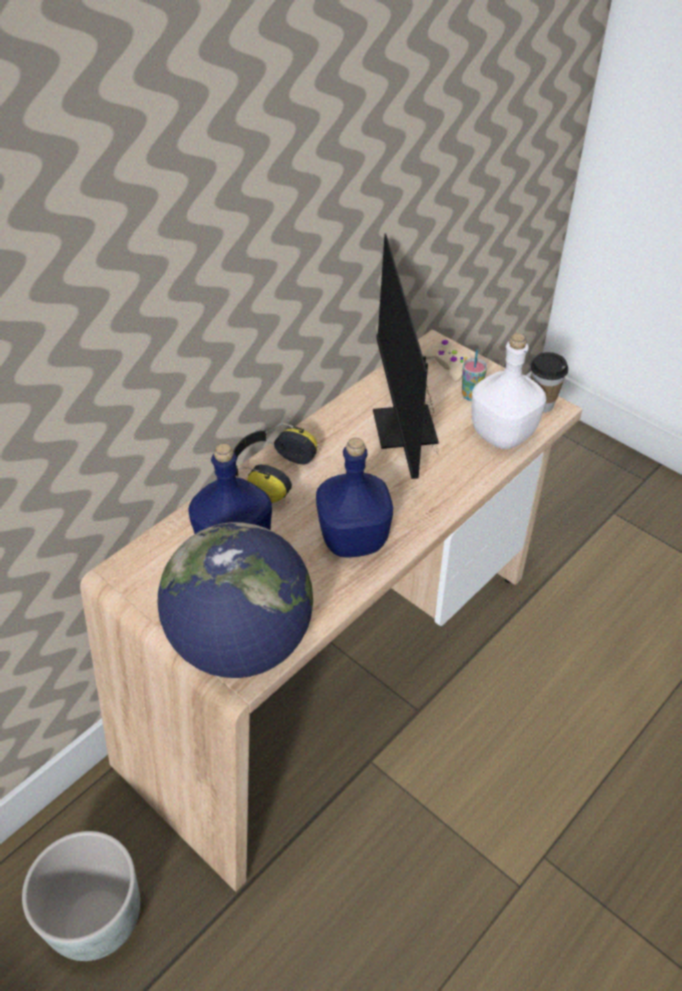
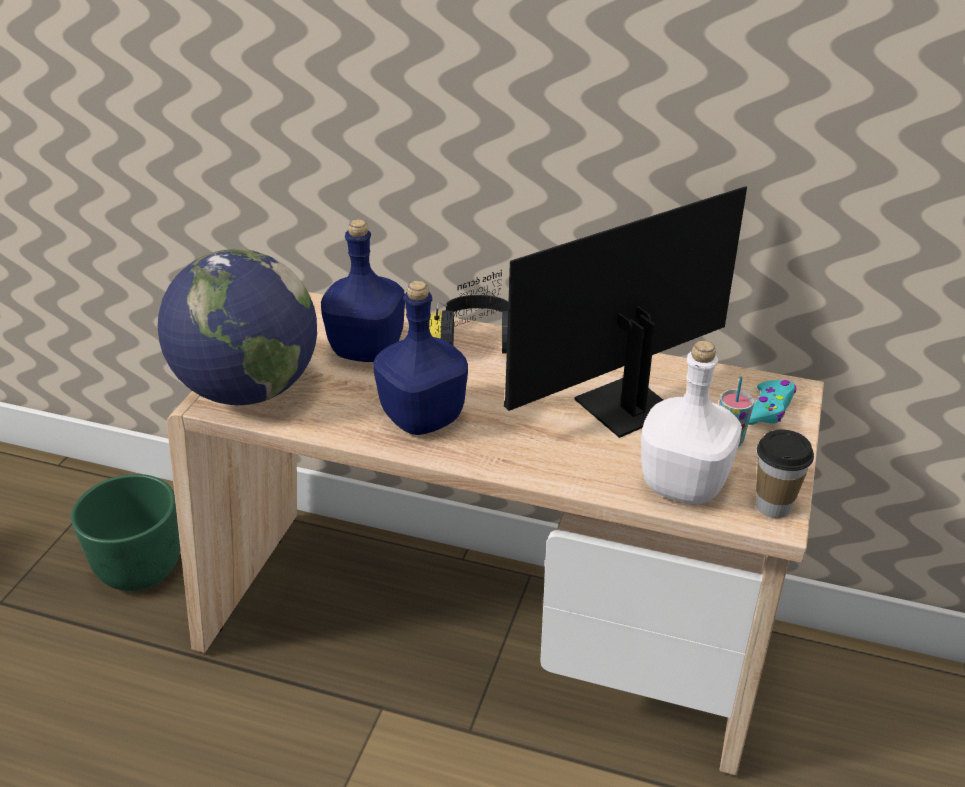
camera: 65 degrees right, 10 degrees down
grey planter [22,831,140,961] -> green planter [71,474,180,591]
beige game controller [423,339,472,382] -> turquoise game controller [748,380,796,425]

